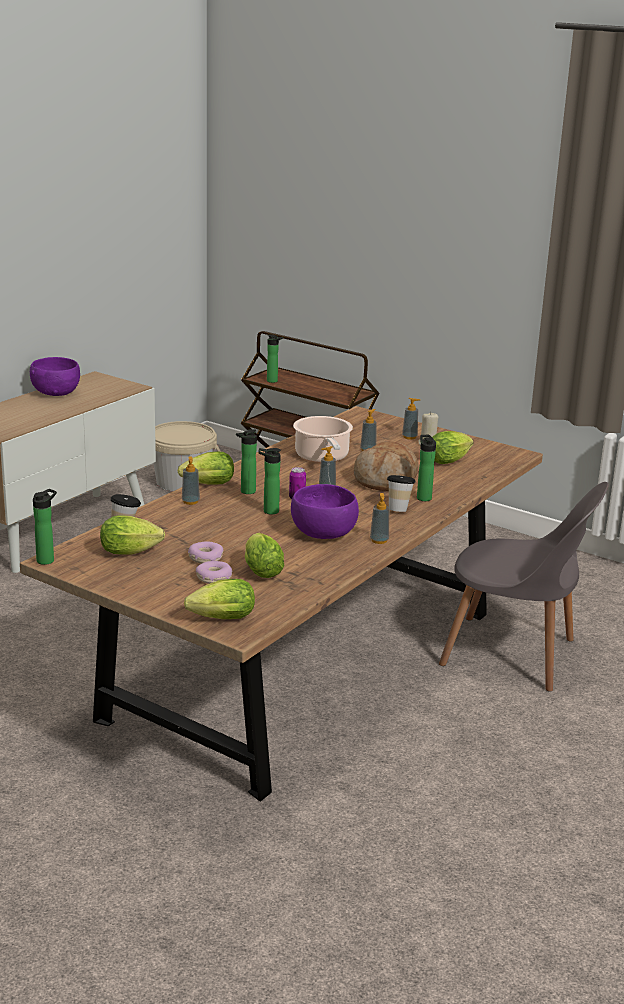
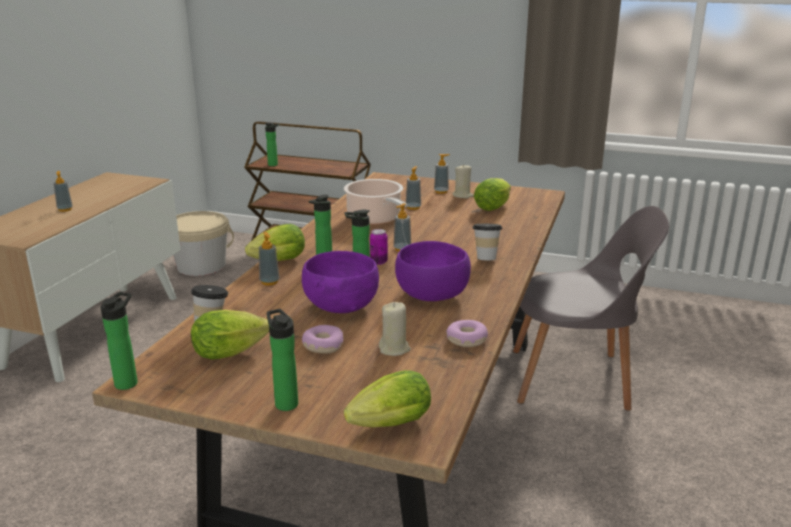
camera: 15 degrees left, 0 degrees up
purple bowl [30,357,80,396] -> purple bowl moved to [302,251,379,313]
donut [196,561,233,584] -> donut moved to [446,320,488,347]
lettuce [245,533,284,578] -> beige candle [379,302,410,356]
bread [354,441,419,491] -> none
soap dispenser [370,493,389,544] -> soap dispenser moved to [53,171,73,212]
bottle [417,435,436,501] -> bottle moved to [267,309,298,411]

